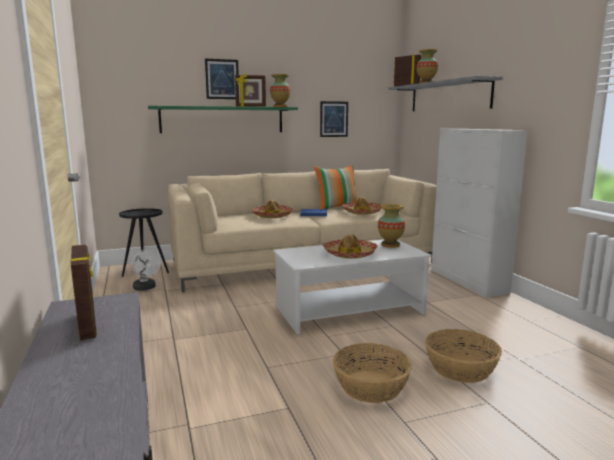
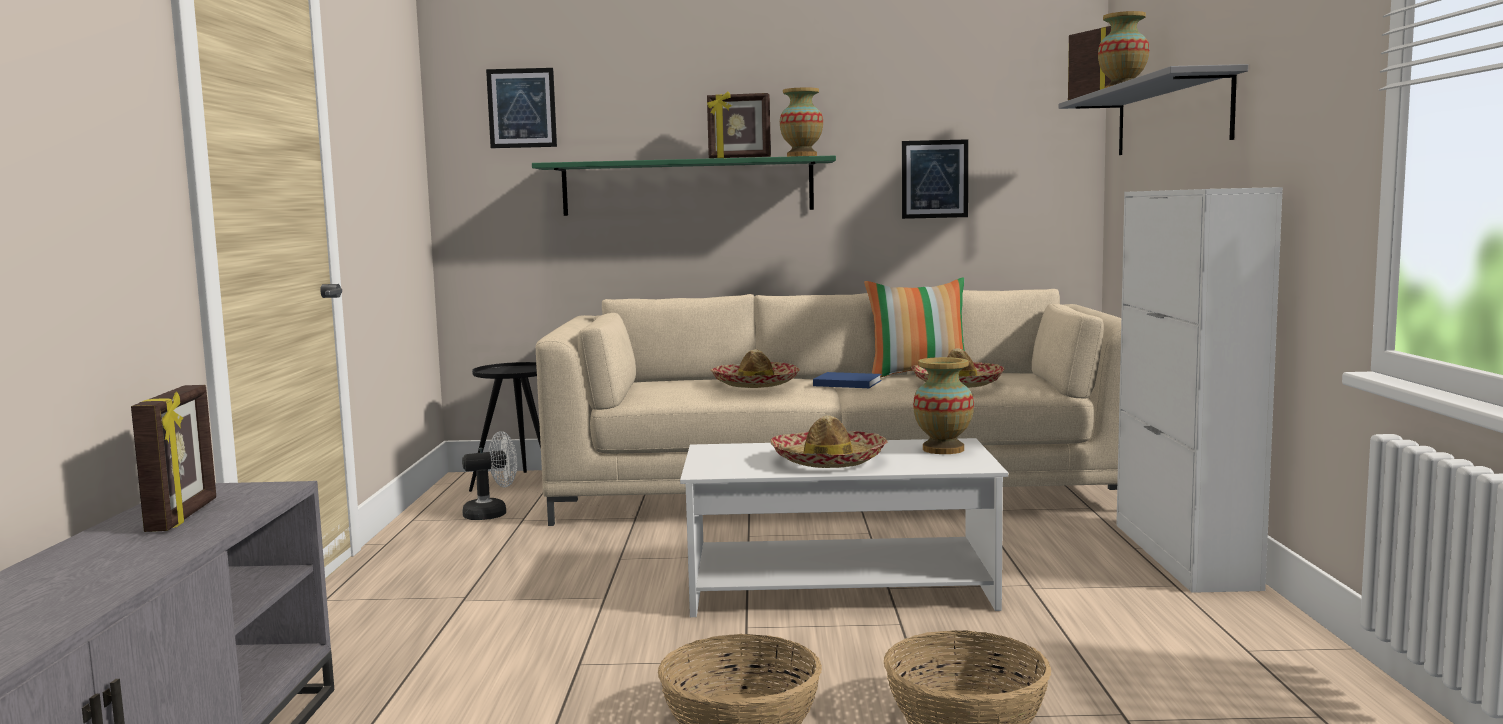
camera: 20 degrees right, 5 degrees down
white fan [132,249,161,291] -> white fan turned 90 degrees counterclockwise [462,431,517,520]
picture [205,59,239,99] -> picture moved to [486,68,557,148]

